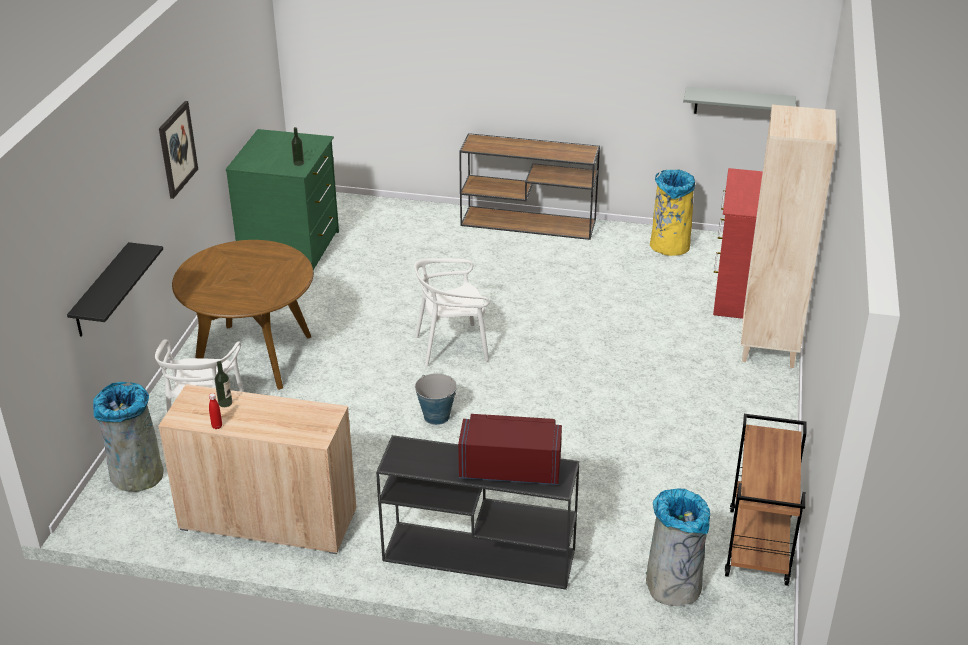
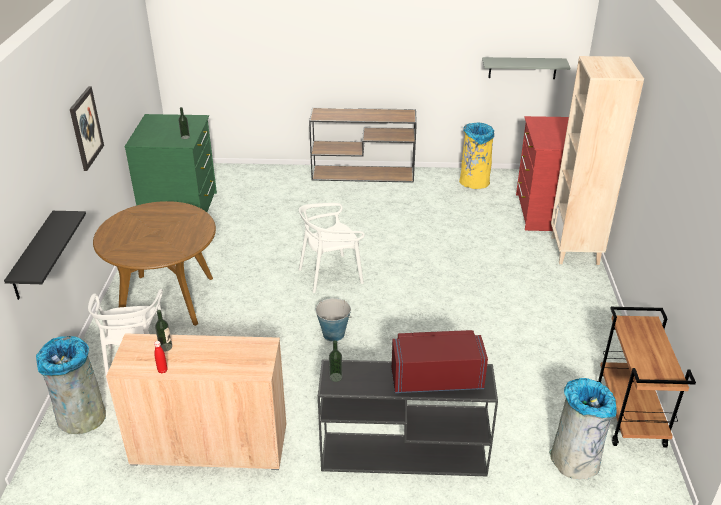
camera: 10 degrees left, 0 degrees up
none -> bottle [329,340,342,382]

